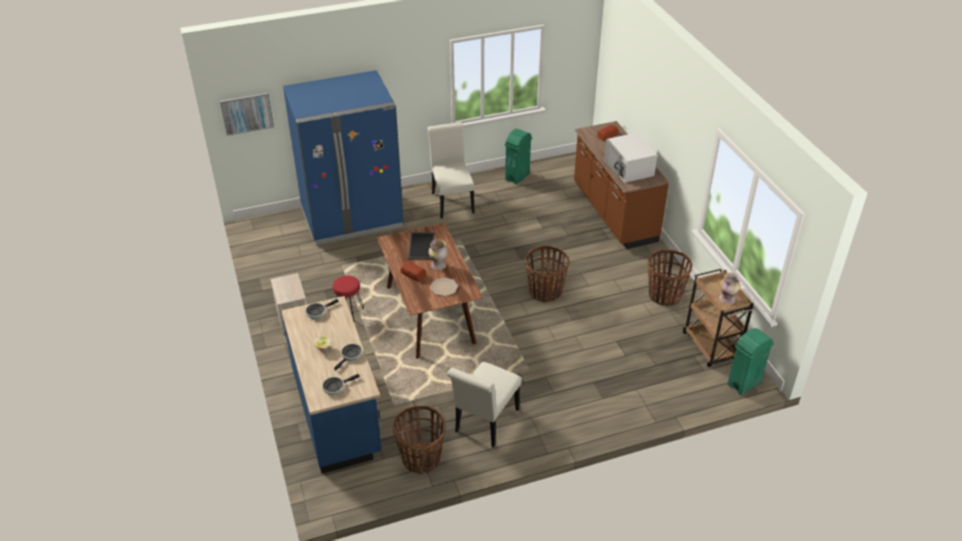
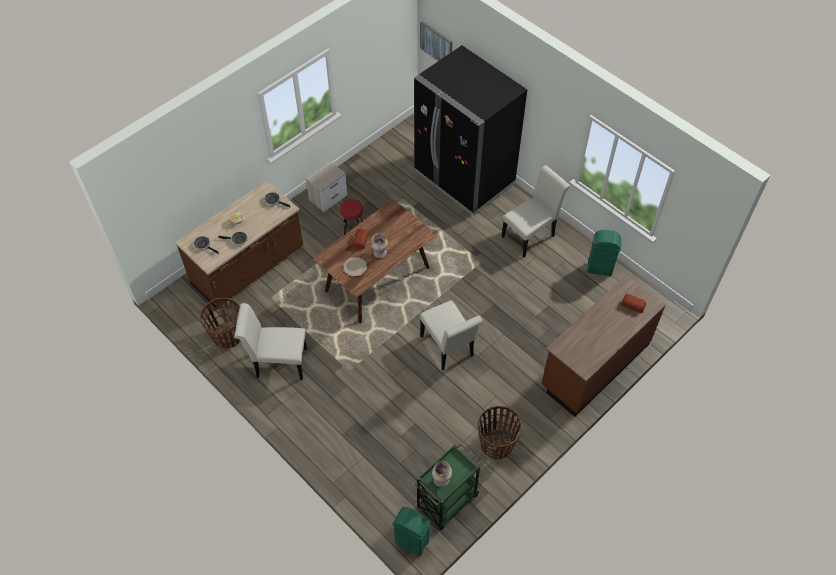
camera: 65 degrees right, 15 degrees up
blue counter [281,296,381,474] -> brown counter [175,180,303,308]
blue fridge [283,70,404,245] -> black fridge [414,45,527,216]
tray [408,232,435,259] -> none
basket [525,246,570,302] -> white chair [420,300,483,370]
white microwave [604,133,657,183] -> none
brown cart [682,269,754,367] -> green cart [415,443,482,530]

